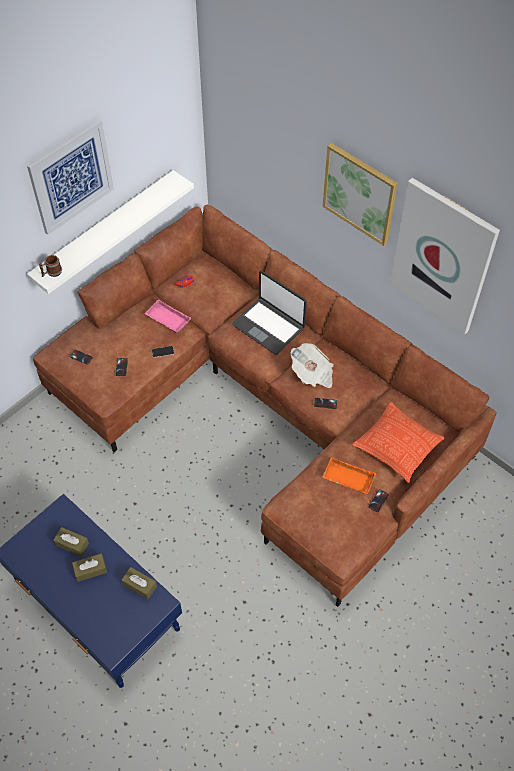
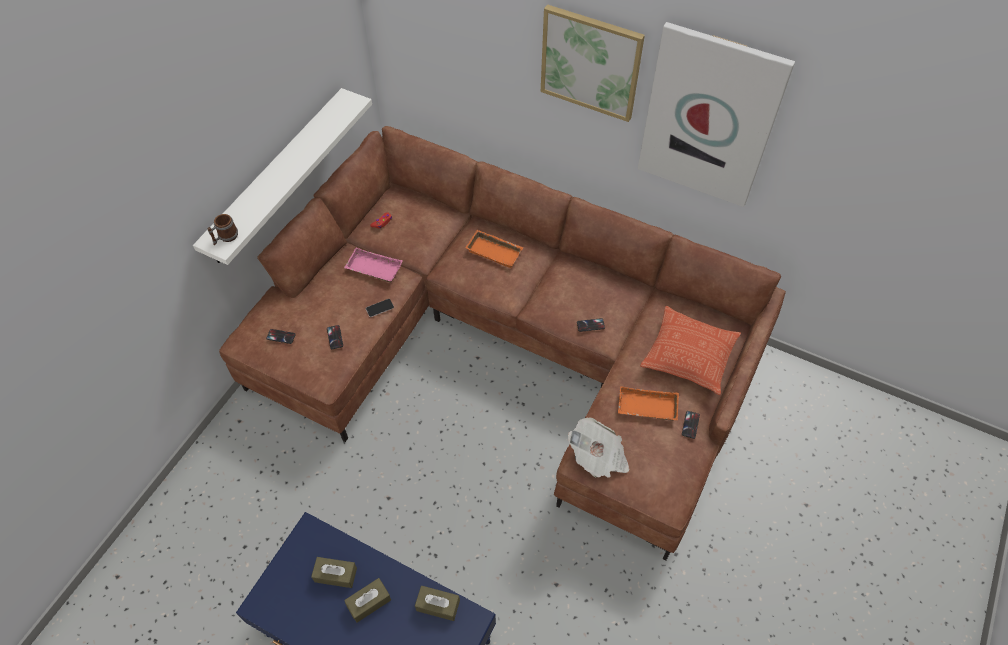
camera: 15 degrees left, 0 degrees up
picture [27,119,114,235] -> none
laptop [232,271,307,355] -> orange tray [465,230,523,268]
newspaper [291,343,333,388] -> newspaper moved to [568,418,629,478]

